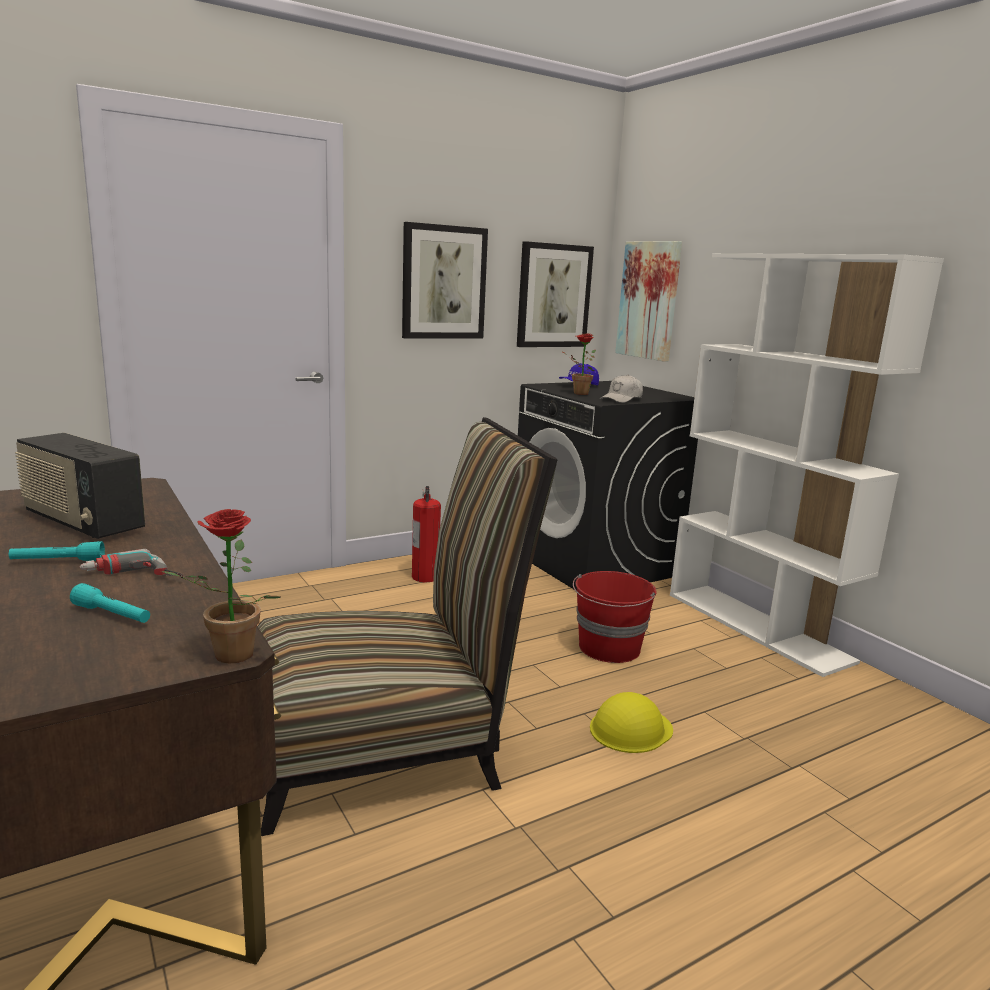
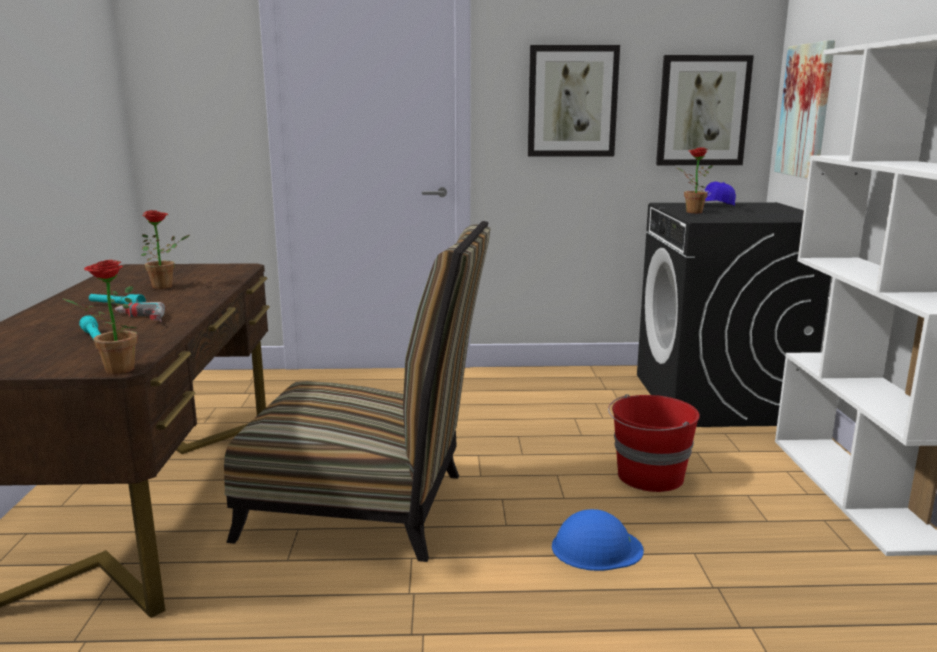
camera: 30 degrees right, 0 degrees up
radio [15,433,145,539] -> potted plant [141,210,190,289]
fire extinguisher [412,486,441,583] -> none
yellow hard hat [590,692,673,753] -> blue hard hat [552,509,644,571]
white cap [600,375,643,403] -> none

